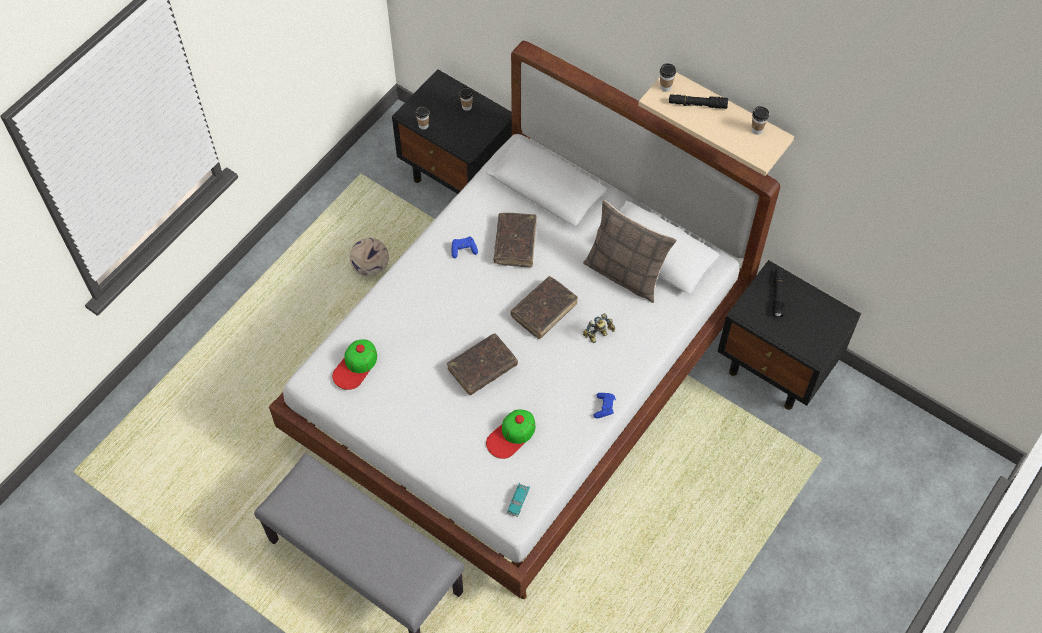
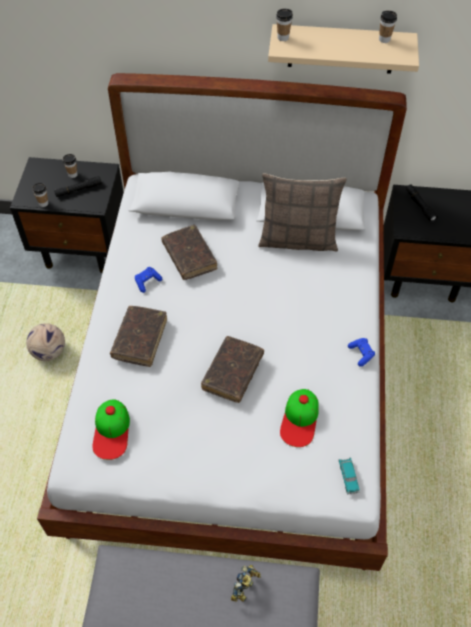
camera: 30 degrees left, 5 degrees down
brown book [511,276,578,339] -> brown book moved to [110,306,167,367]
toy robot [583,313,615,343] -> toy robot moved to [231,565,261,602]
black flashlight [669,94,728,109] -> black flashlight moved to [54,176,102,197]

